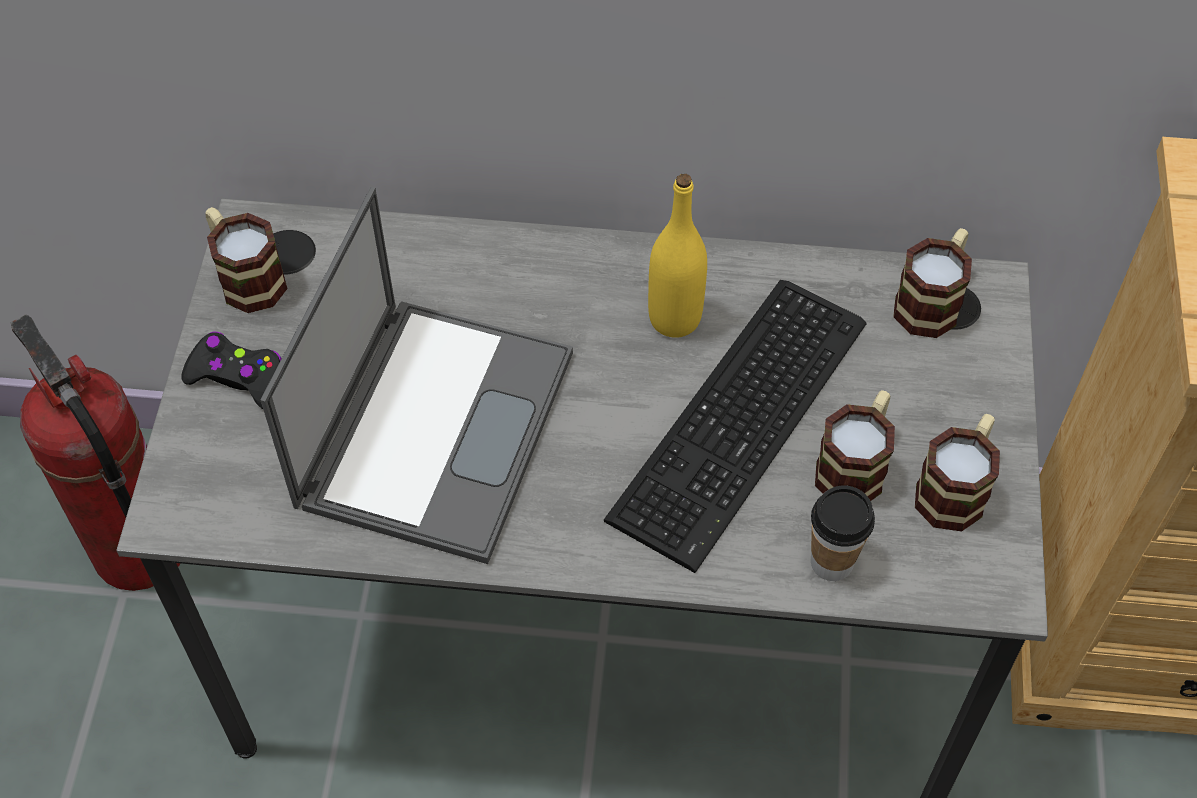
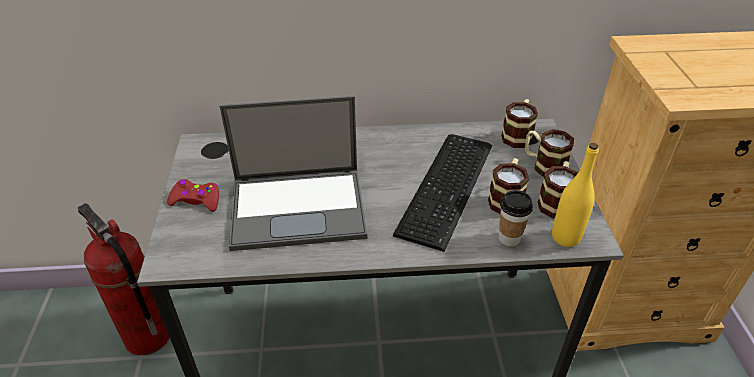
camera: 10 degrees left, 15 degrees down
black game controller [181,332,282,409] -> red game controller [167,179,219,212]
mug [205,207,288,313] -> mug moved to [525,129,574,177]
laptop [260,187,573,564] -> laptop turned 75 degrees clockwise [220,96,367,251]
yellow bottle [648,174,707,338] -> yellow bottle moved to [552,143,598,247]

